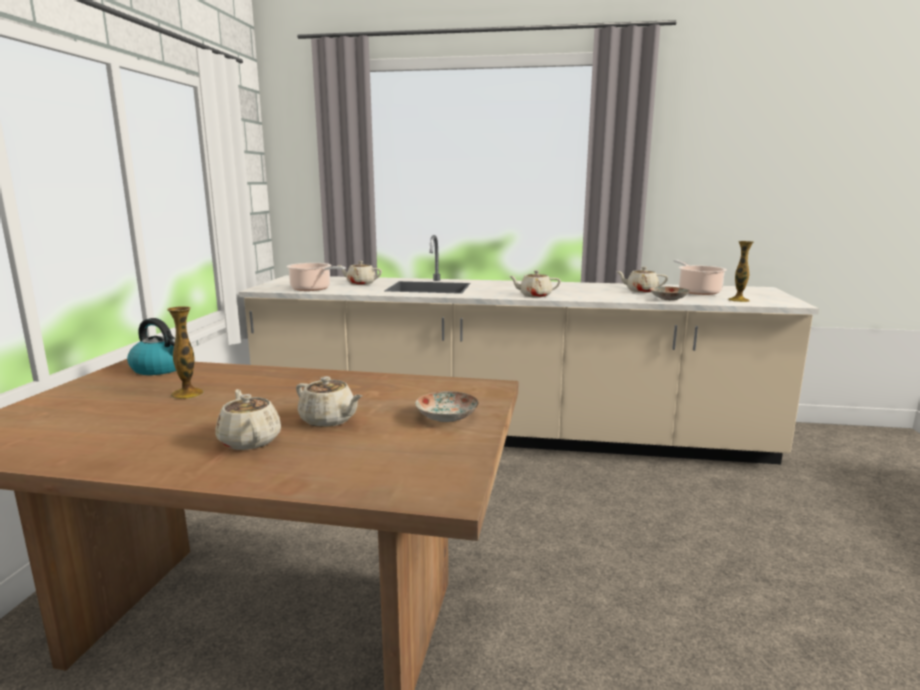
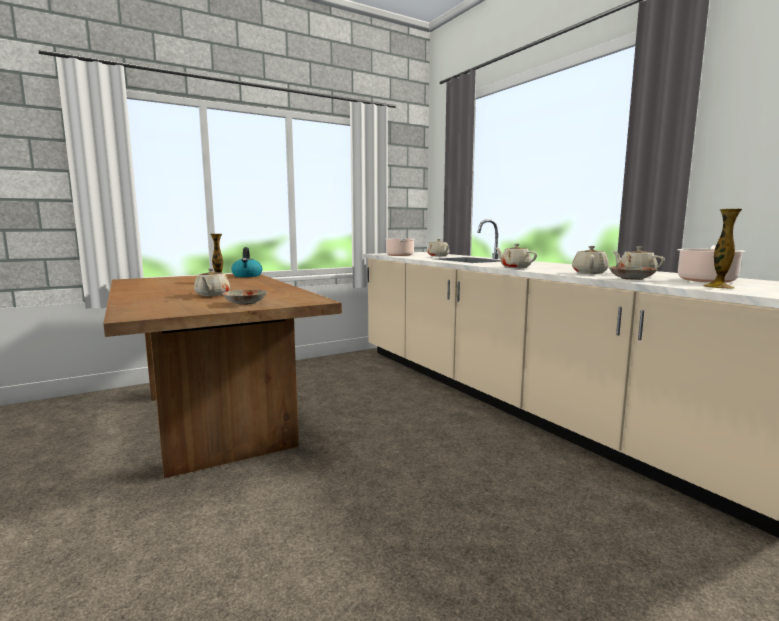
camera: 50 degrees right, 5 degrees down
beige teapot [215,389,281,450] -> beige teapot moved to [572,246,609,274]

